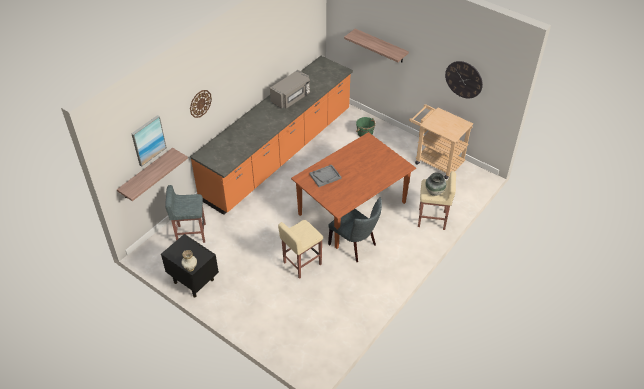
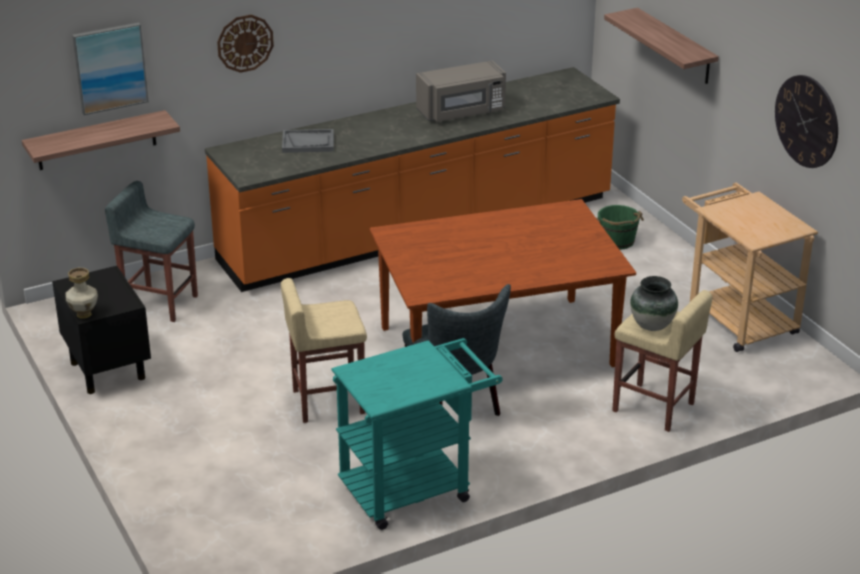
camera: 25 degrees right, 15 degrees down
grey tray [309,165,341,187] -> grey tray moved to [282,129,334,153]
none -> turquoise cart [332,338,503,530]

